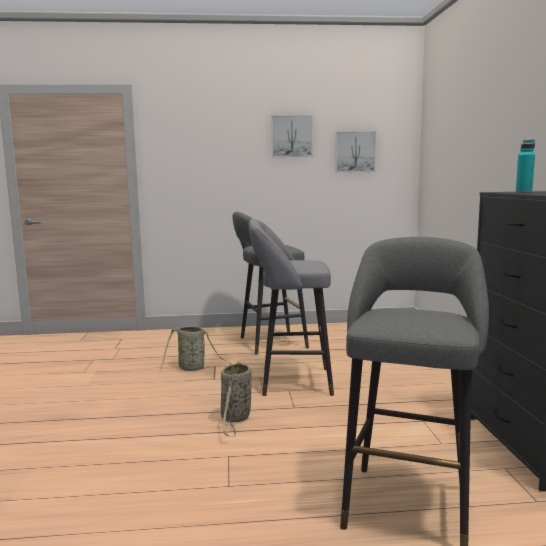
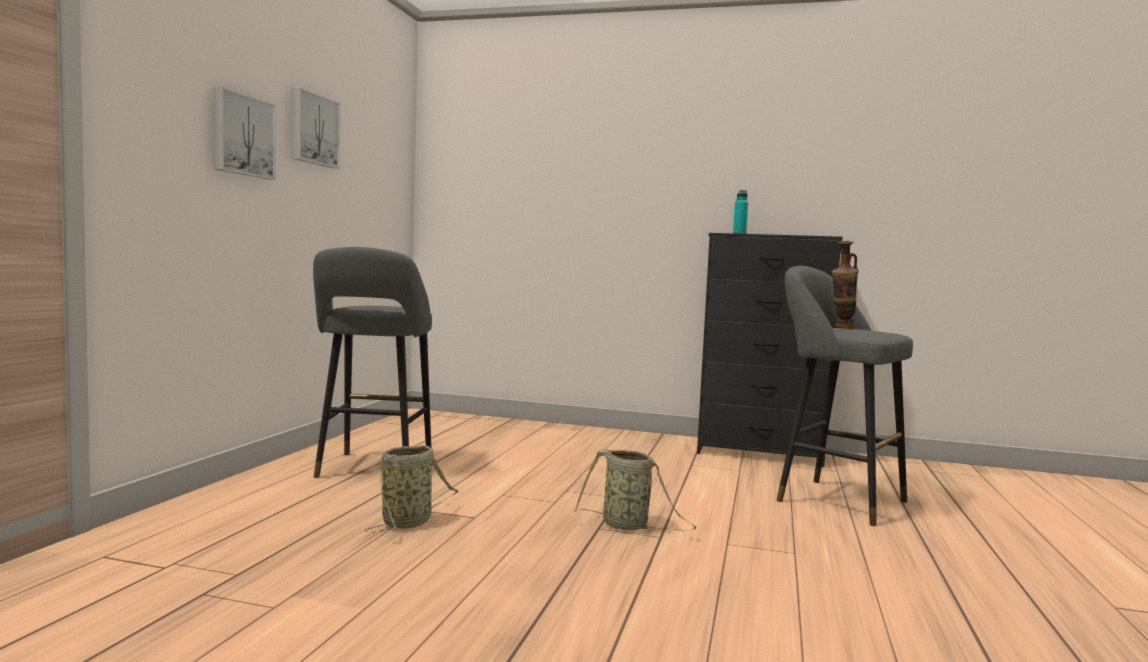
camera: 70 degrees left, 5 degrees down
grey stool [249,219,334,396] -> none
picture [335,131,376,173] -> picture moved to [214,87,276,179]
none -> vase [832,241,859,328]

